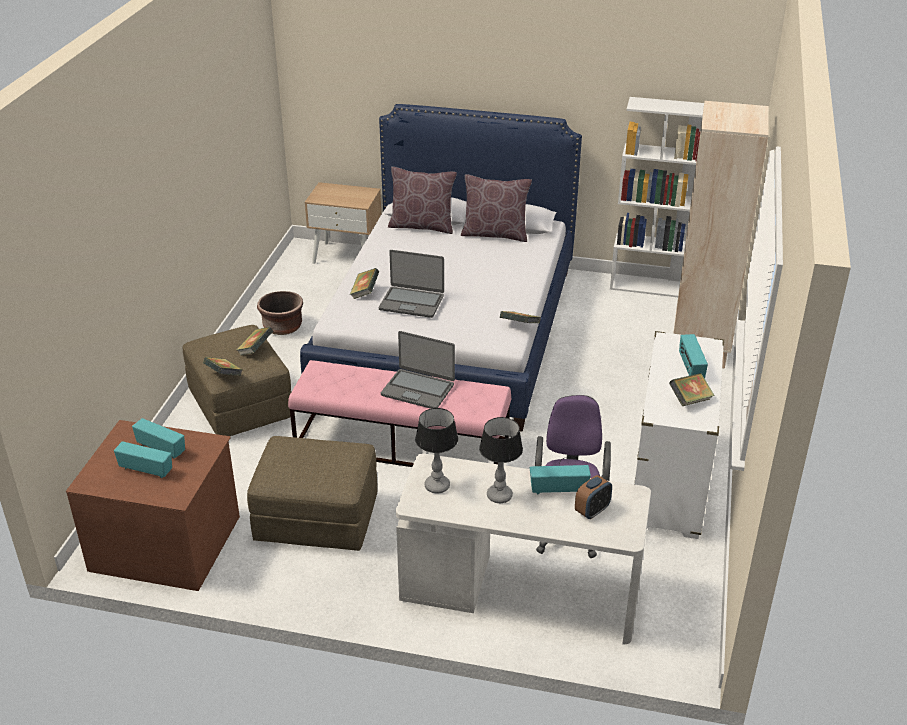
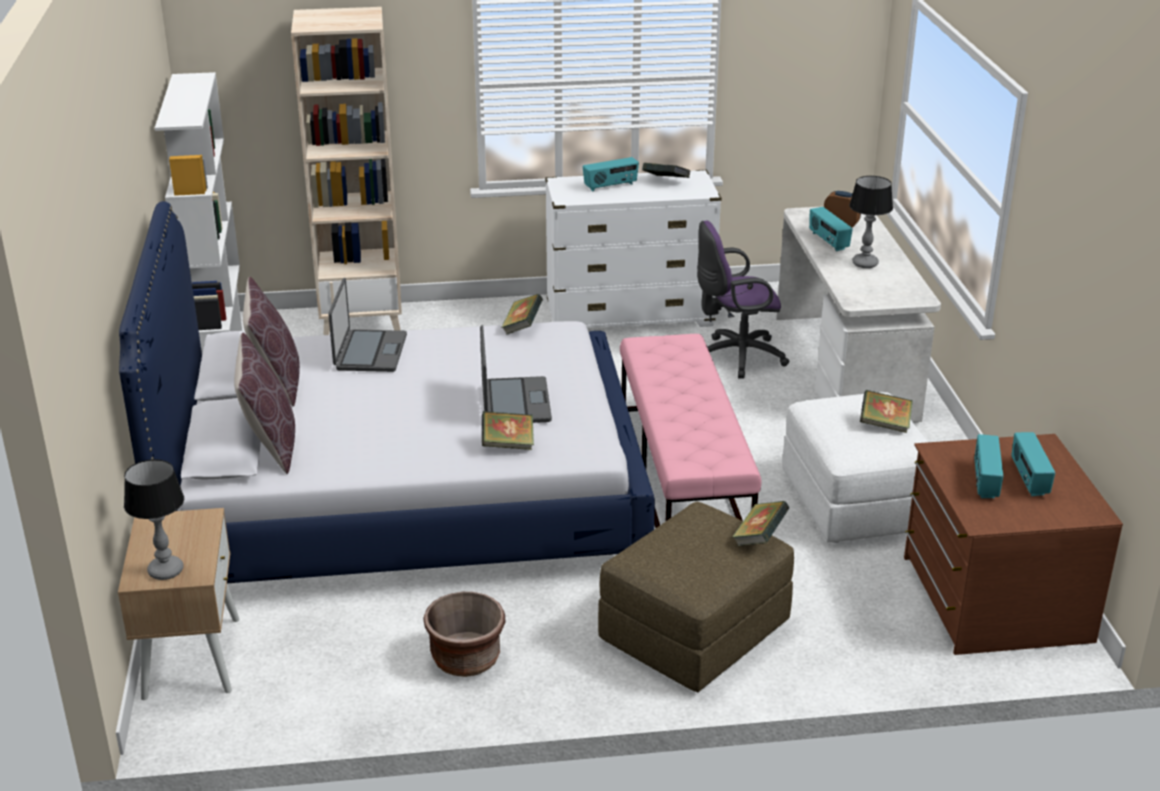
camera: 110 degrees left, 5 degrees down
book [237,327,273,356] -> book moved to [860,390,913,433]
brown ottoman [247,436,377,551] -> white ottoman [782,392,928,543]
laptop [381,331,455,409] -> laptop moved to [328,278,407,372]
table lamp [415,408,458,494] -> table lamp moved to [124,459,184,580]

